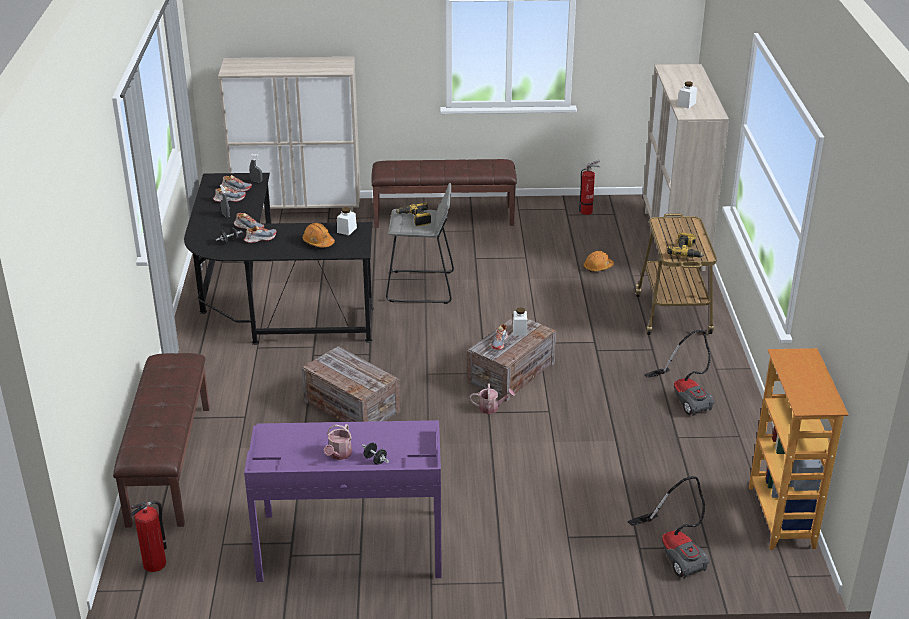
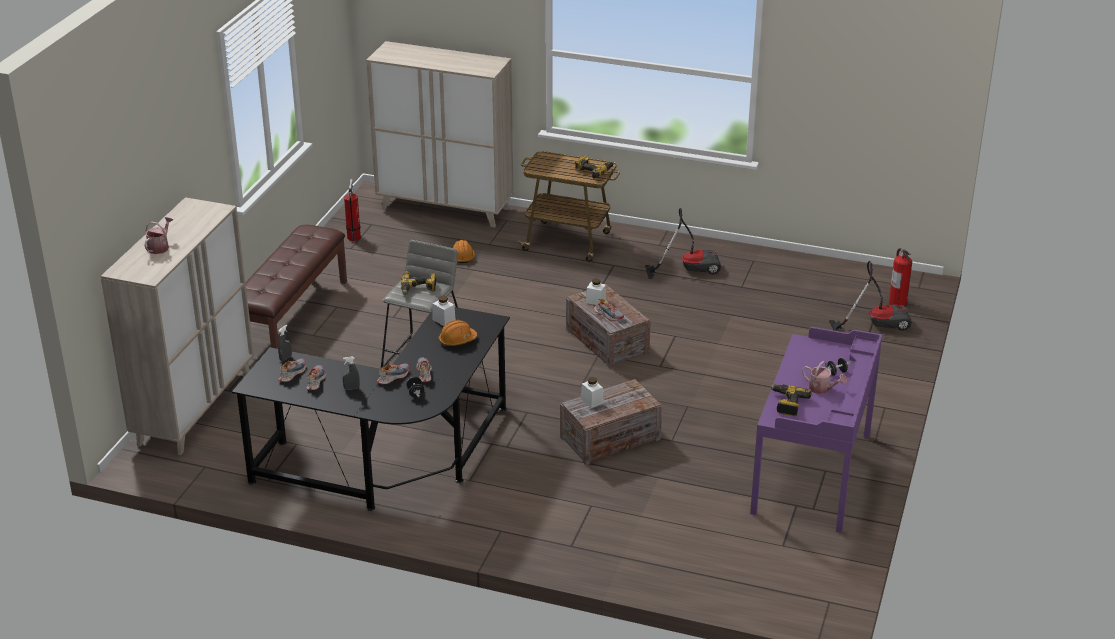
camera: 70 degrees left, 0 degrees up
brown bench [113,353,210,528] -> none
fire extinguisher [130,500,167,572] -> fire extinguisher moved to [889,248,912,307]
watering can [470,383,515,414] -> watering can moved to [144,217,173,254]
white jar [677,81,697,109] -> white jar moved to [581,377,604,408]
bookcase [749,348,849,550] -> none
none -> power drill [770,384,812,416]

